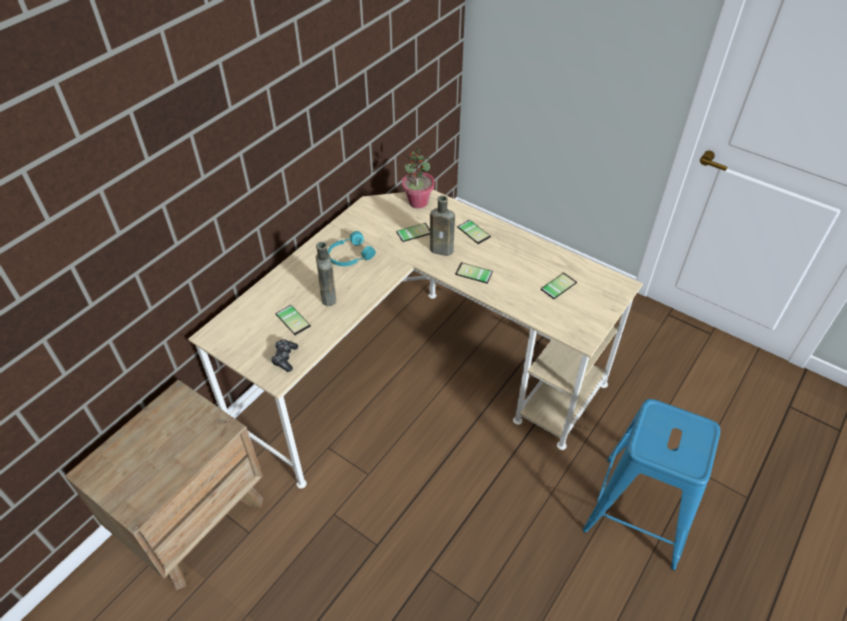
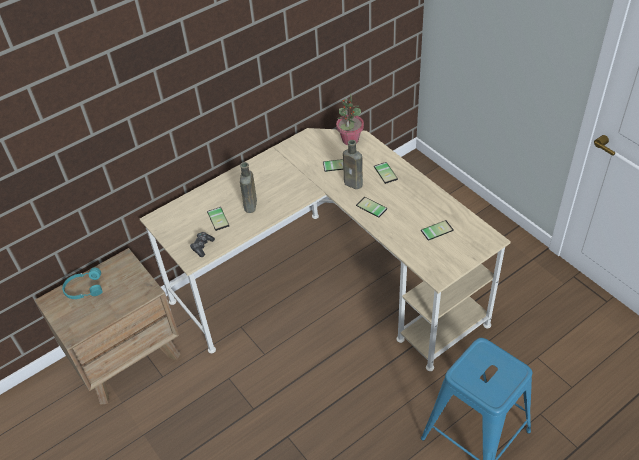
camera: 20 degrees right, 0 degrees up
turquoise headphones [328,231,376,266] -> turquoise headphones moved to [62,268,103,299]

